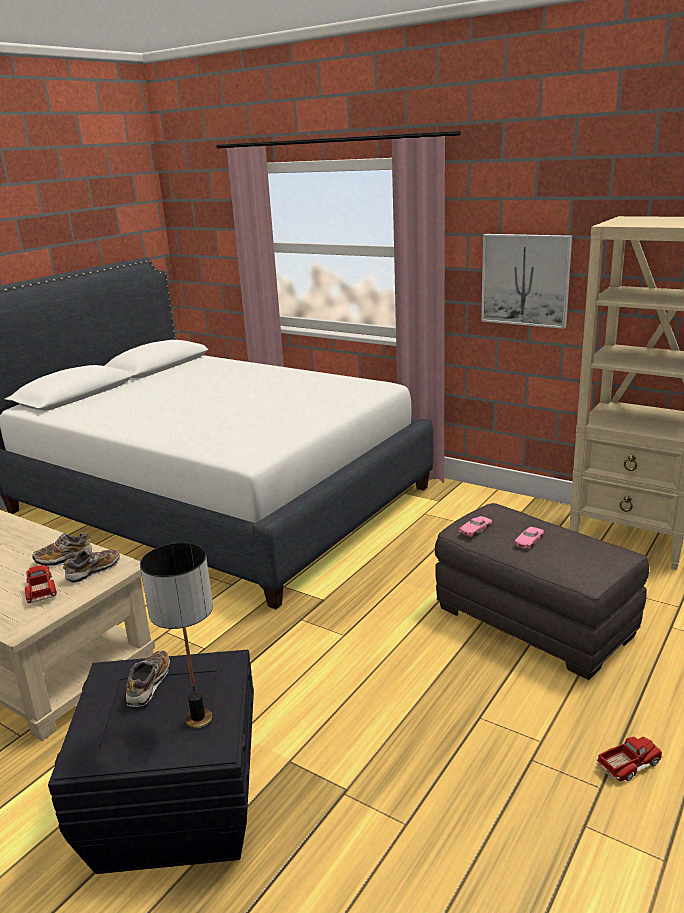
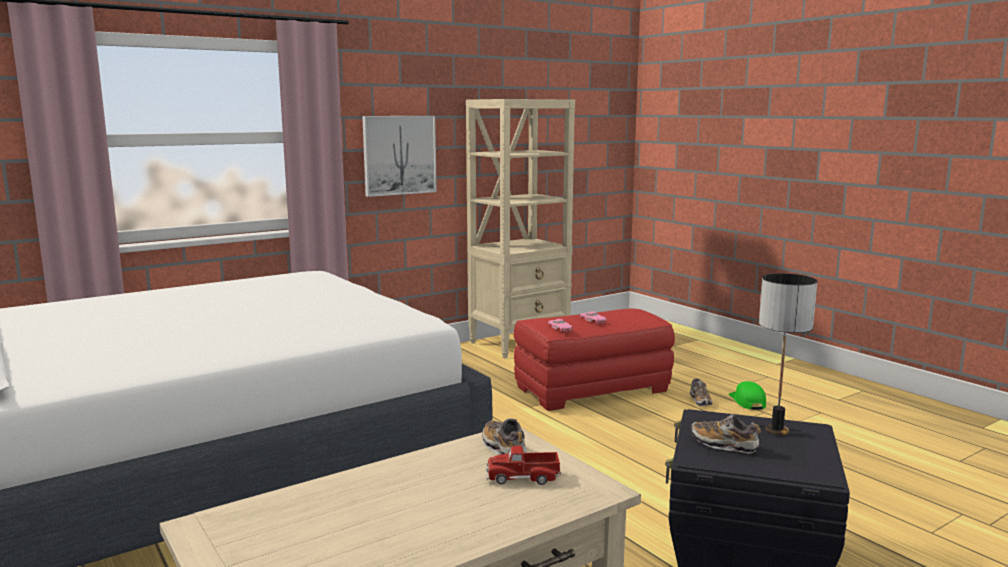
camera: 70 degrees left, 10 degrees down
shoe [32,532,92,566] -> shoe moved to [690,378,712,406]
grey ottoman [435,503,649,680] -> red ottoman [514,308,675,411]
toy truck [597,737,663,781] -> green cap [728,381,766,410]

